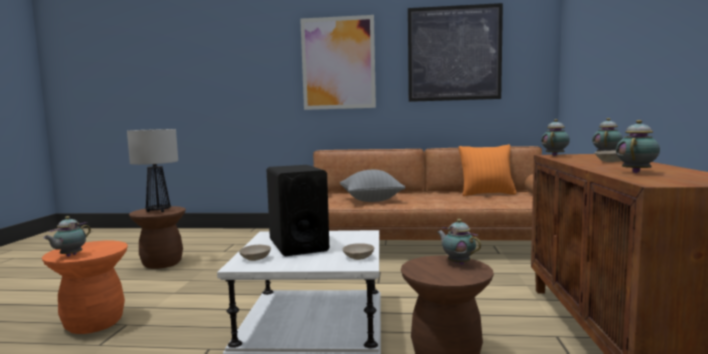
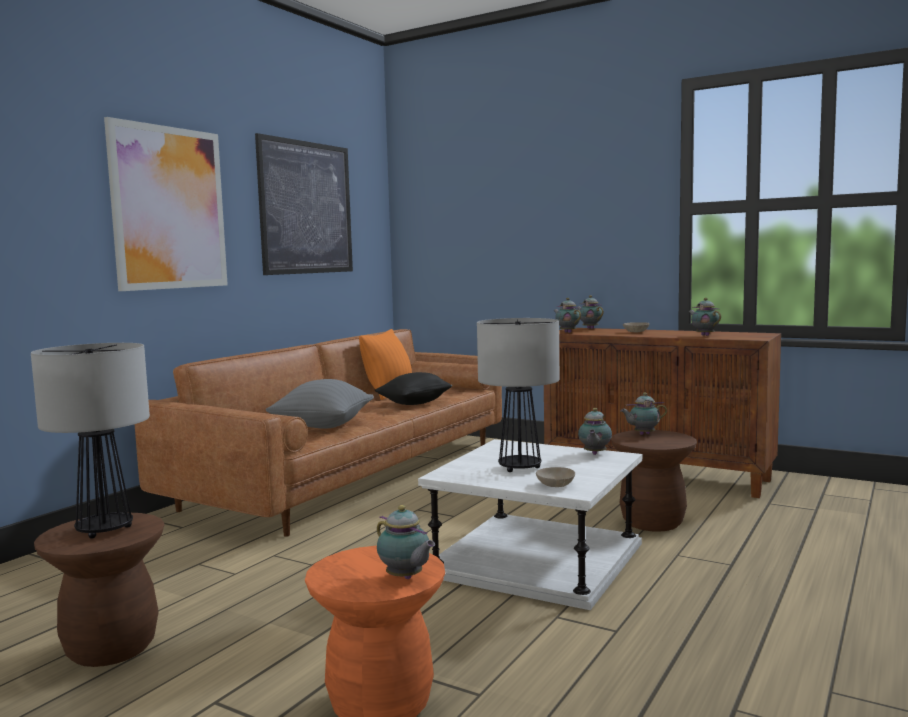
camera: 65 degrees left, 0 degrees up
black speaker [267,165,329,256] -> table lamp [477,318,559,472]
beige bowl [343,243,374,260] -> teapot [578,408,612,455]
none -> black pillow [375,372,452,405]

